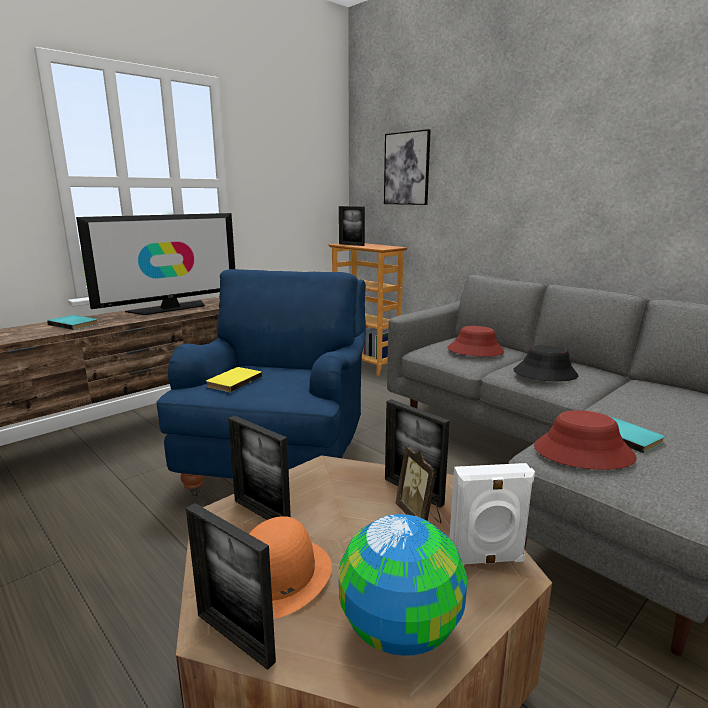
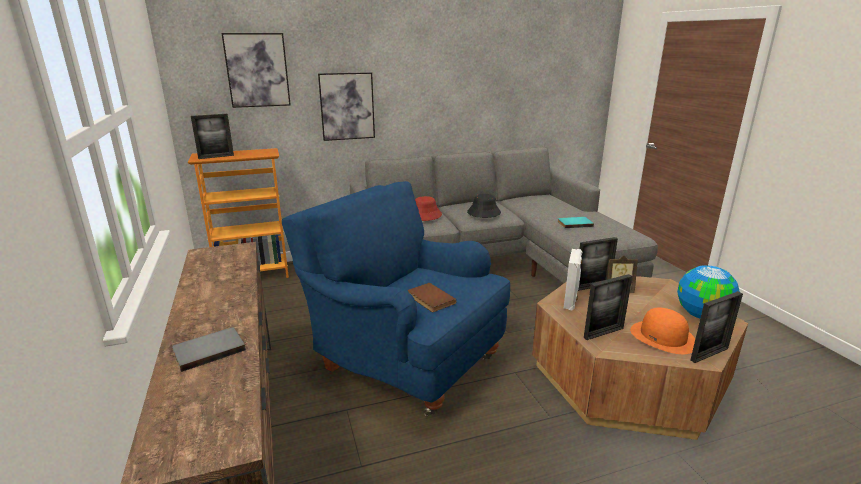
camera: 65 degrees left, 5 degrees up
turquoise book [47,315,98,330] -> grey book [172,327,246,372]
television [76,213,235,315] -> none
yellow book [206,367,263,392] -> brown book [408,283,456,312]
white speaker [449,463,535,565] -> white speaker moved to [564,249,582,310]
red hat [534,410,636,470] -> none
none -> picture [318,72,375,141]

